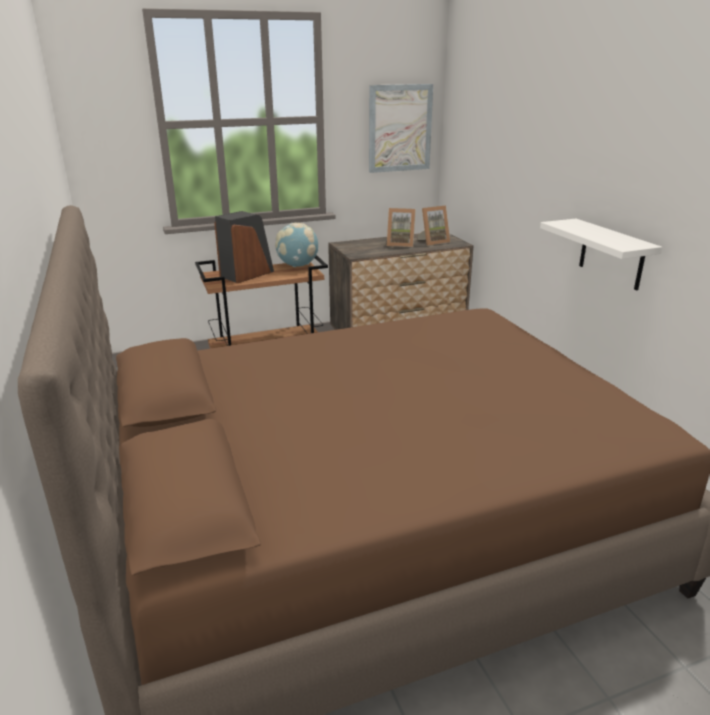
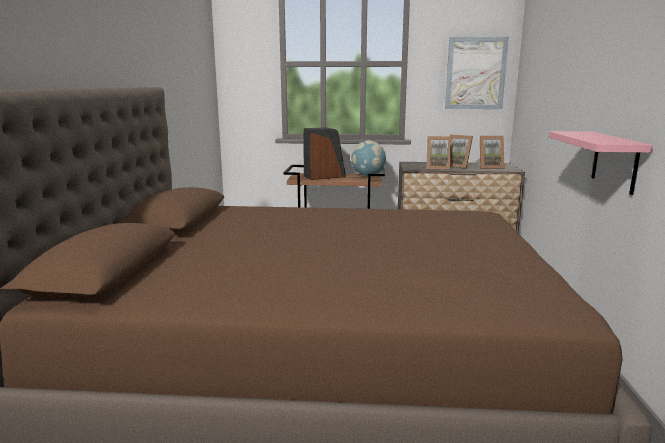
camera: 25 degrees right, 10 degrees down
white shelf [540,219,662,290] -> pink shelf [548,131,653,195]
none -> picture frame [426,136,452,170]

